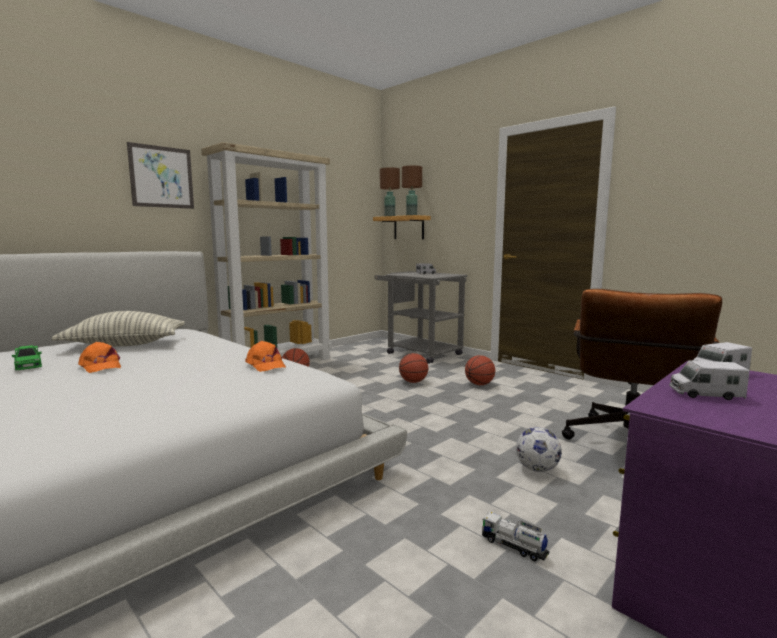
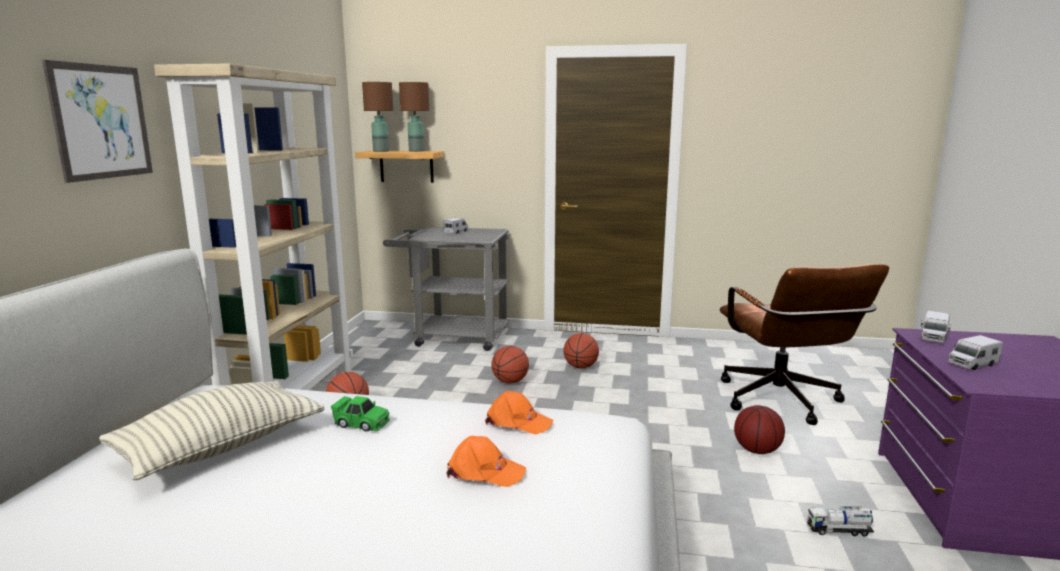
camera: 35 degrees left, 5 degrees up
green toy car [12,345,42,370] -> green toy car moved to [331,396,390,432]
orange cap [78,342,121,373] -> orange cap moved to [446,436,526,487]
football [516,427,562,472] -> basketball [734,405,785,454]

